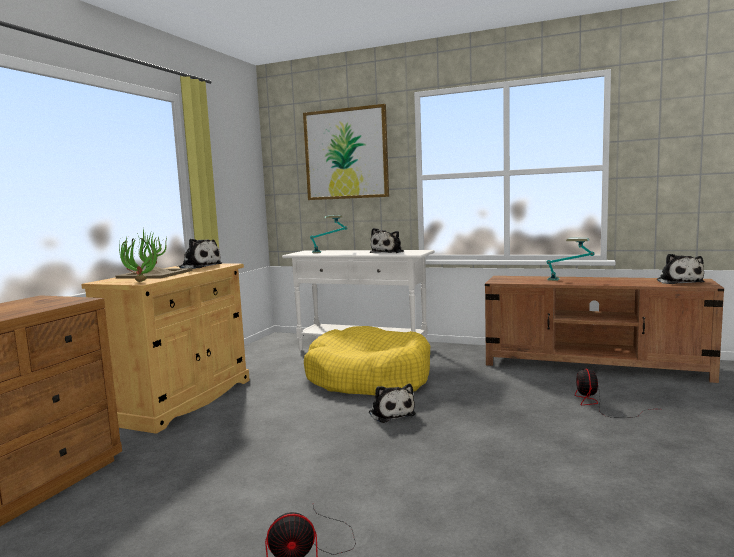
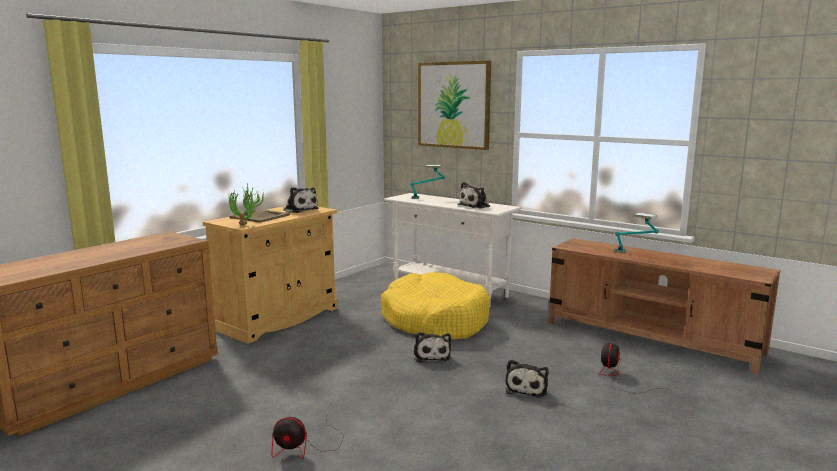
camera: 15 degrees right, 5 degrees up
plush toy [657,254,705,284] -> plush toy moved to [505,360,549,398]

